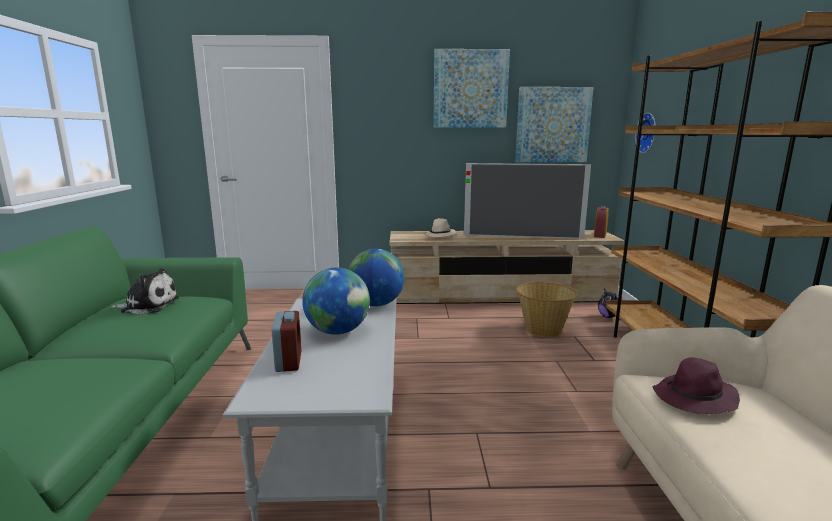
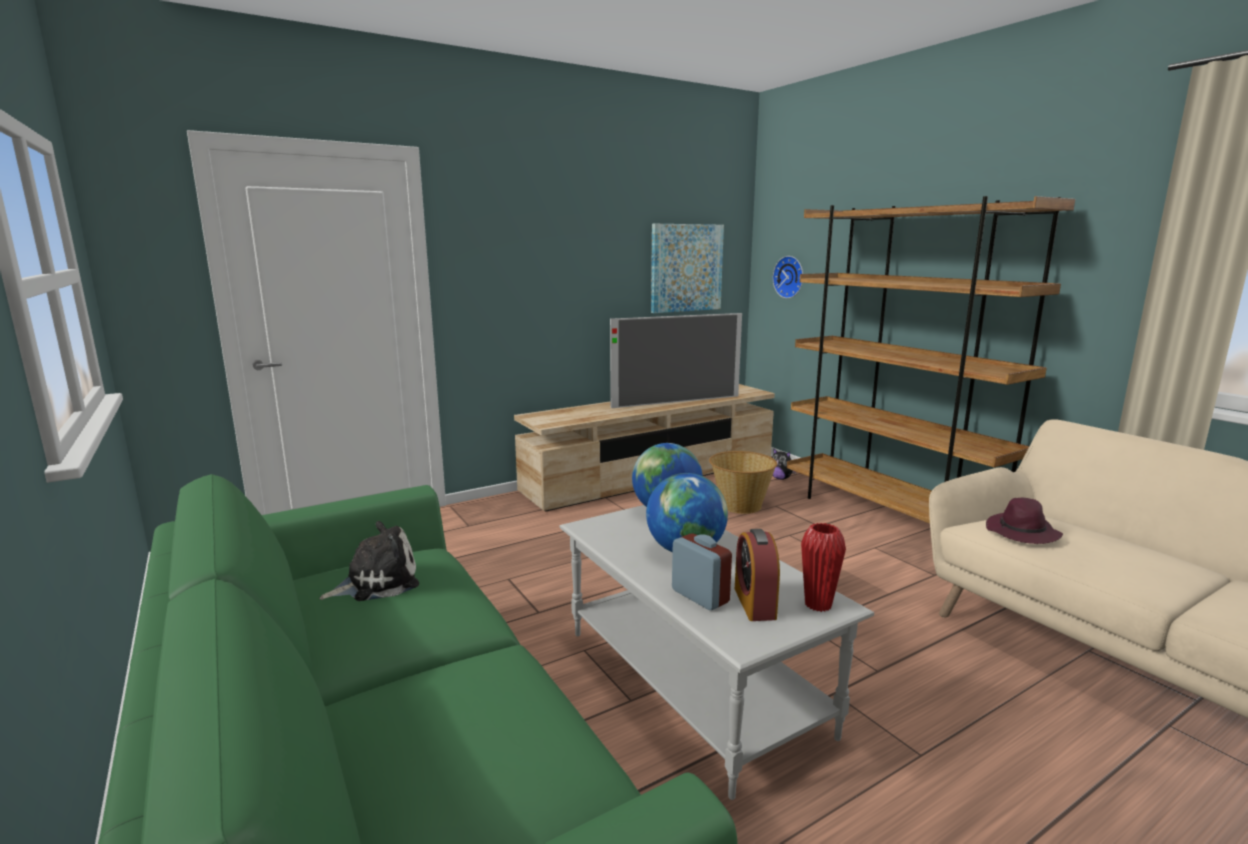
camera: 30 degrees left, 0 degrees up
beige hat [424,218,456,237] -> none
picture [434,49,510,128] -> none
alarm clock [594,206,609,238] -> alarm clock moved to [735,529,780,621]
none -> red vase [801,523,846,612]

